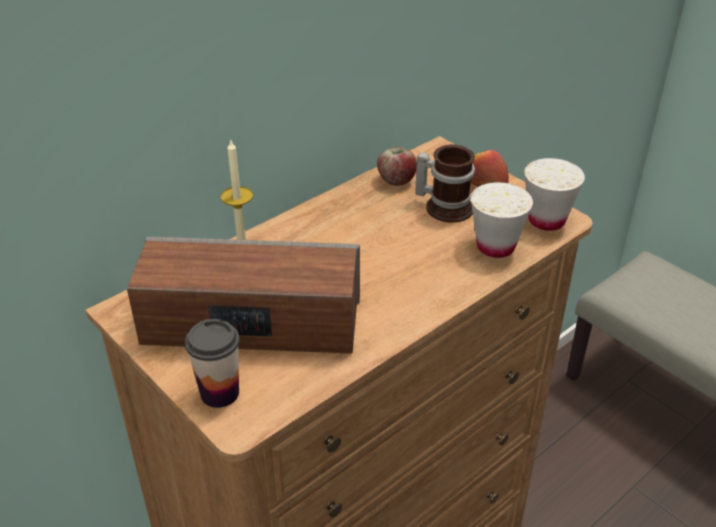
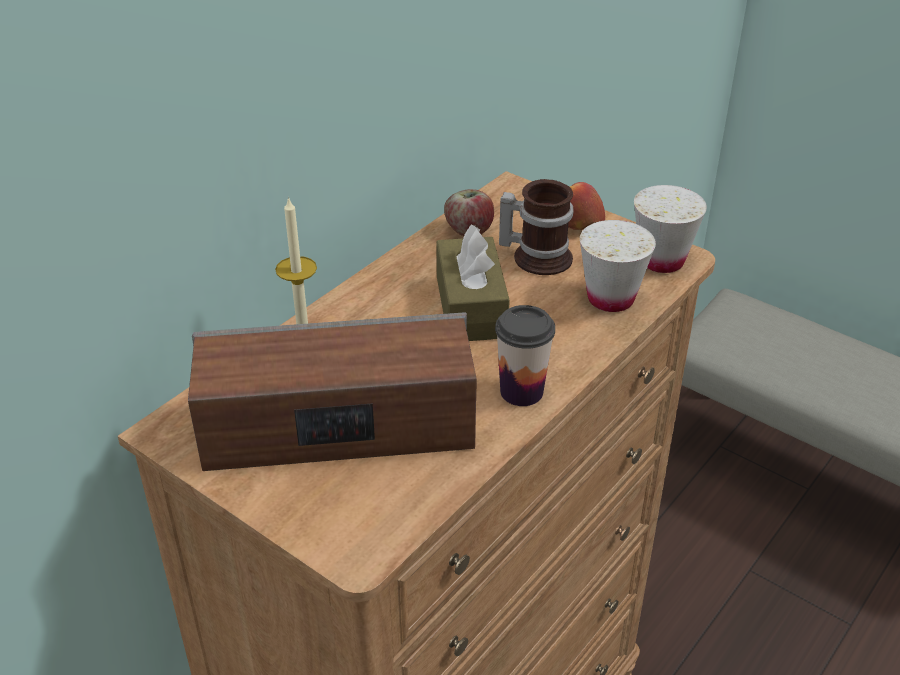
camera: 10 degrees left, 0 degrees up
cup [185,319,240,408] -> cup moved to [495,305,555,406]
none -> brown tissue box [436,224,510,341]

